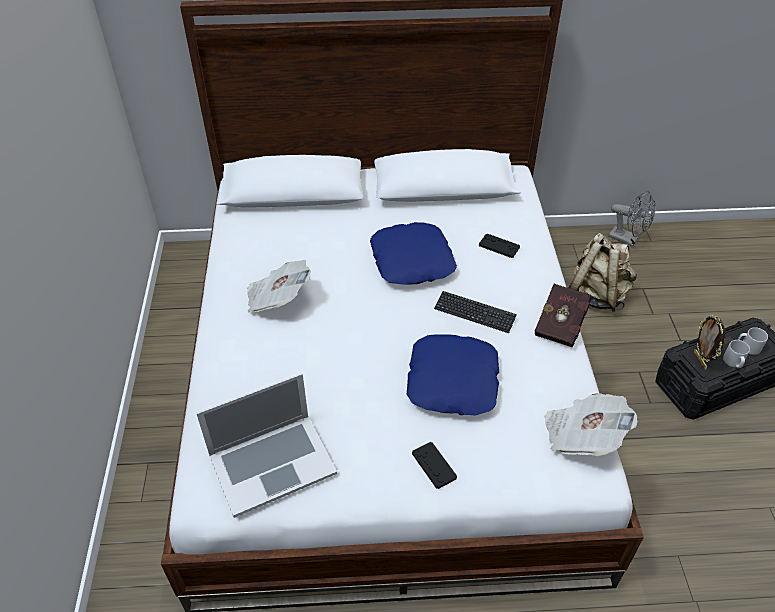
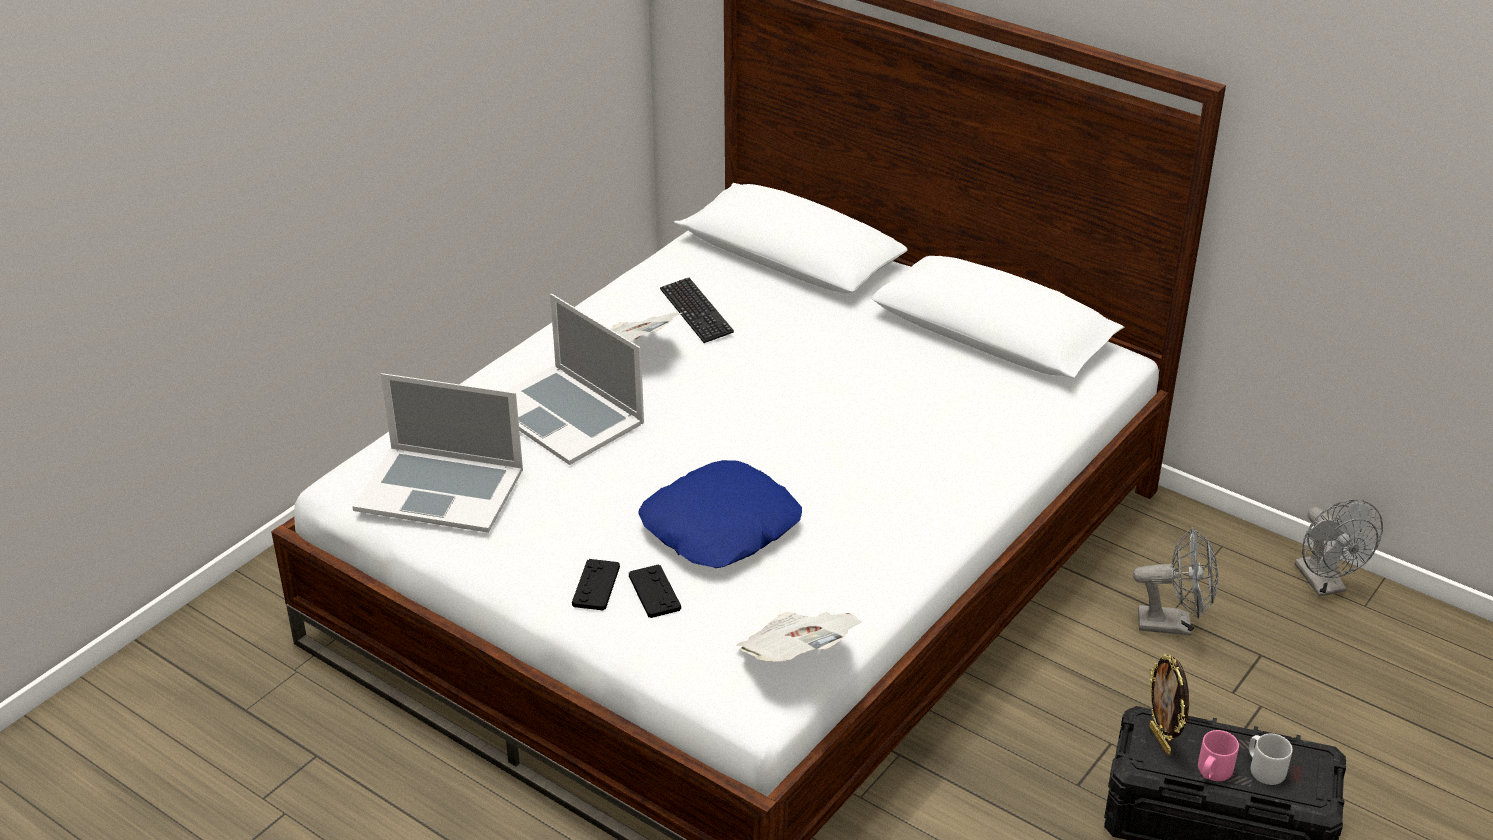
camera: 40 degrees right, 10 degrees down
blue pillow [370,222,457,285] -> none
keyboard [434,291,517,333] -> keyboard moved to [660,278,734,343]
black game controller [479,234,520,258] -> black game controller moved to [629,564,681,618]
red book [534,284,592,347] -> none
beige backpack [569,233,637,312] -> grey fan [1133,527,1218,636]
picture frame [694,314,725,369] -> picture frame turned 45 degrees counterclockwise [1149,654,1189,755]
grey mug [723,340,750,368] -> pink mug [1198,730,1239,781]
none -> laptop [506,294,644,465]

